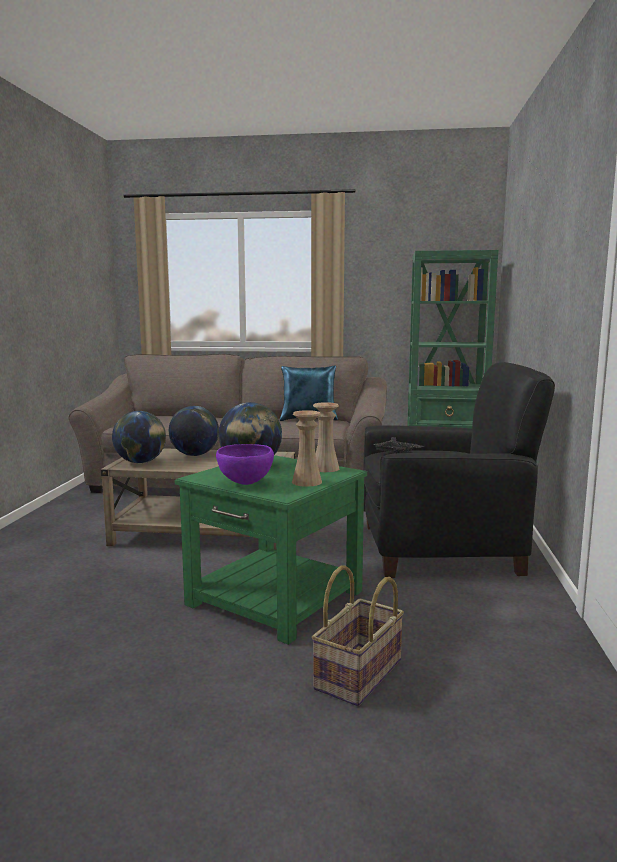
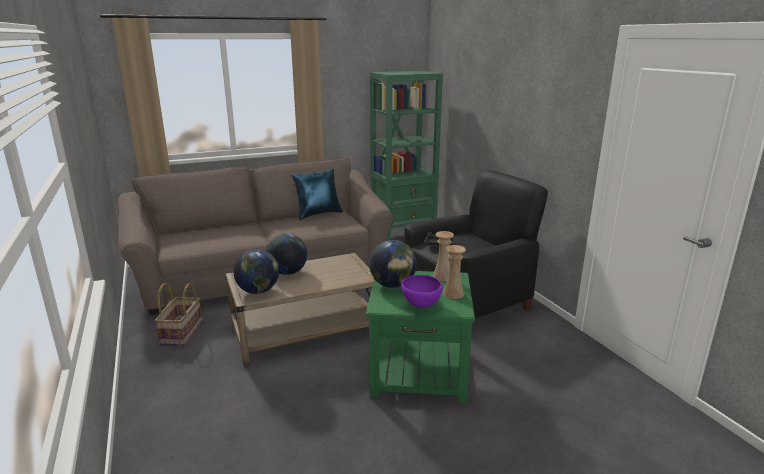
camera: 30 degrees left, 10 degrees up
basket [312,566,404,706] -> basket moved to [155,283,202,345]

